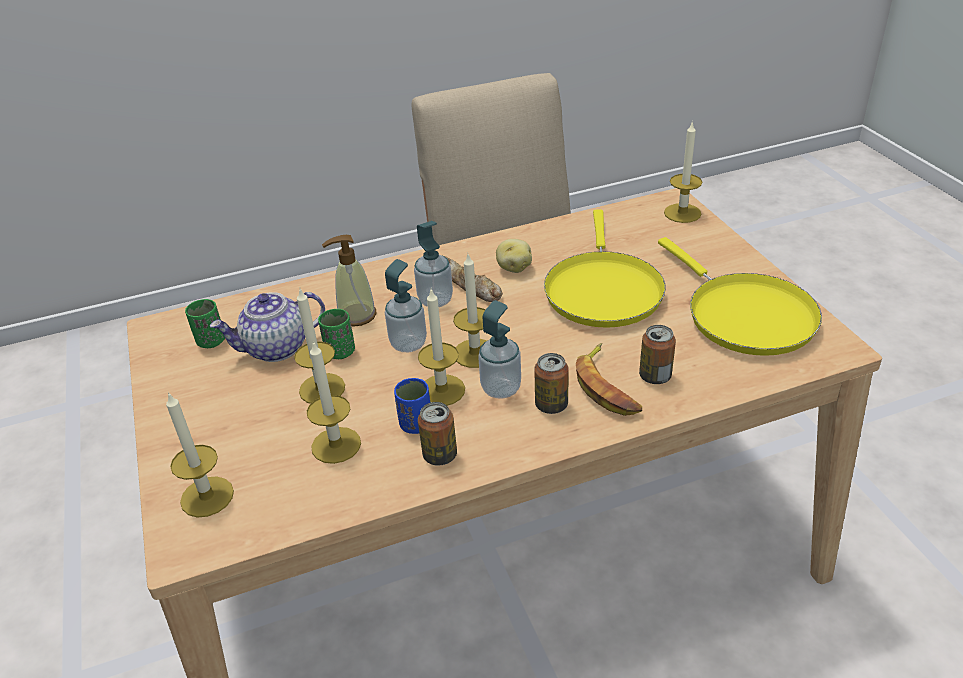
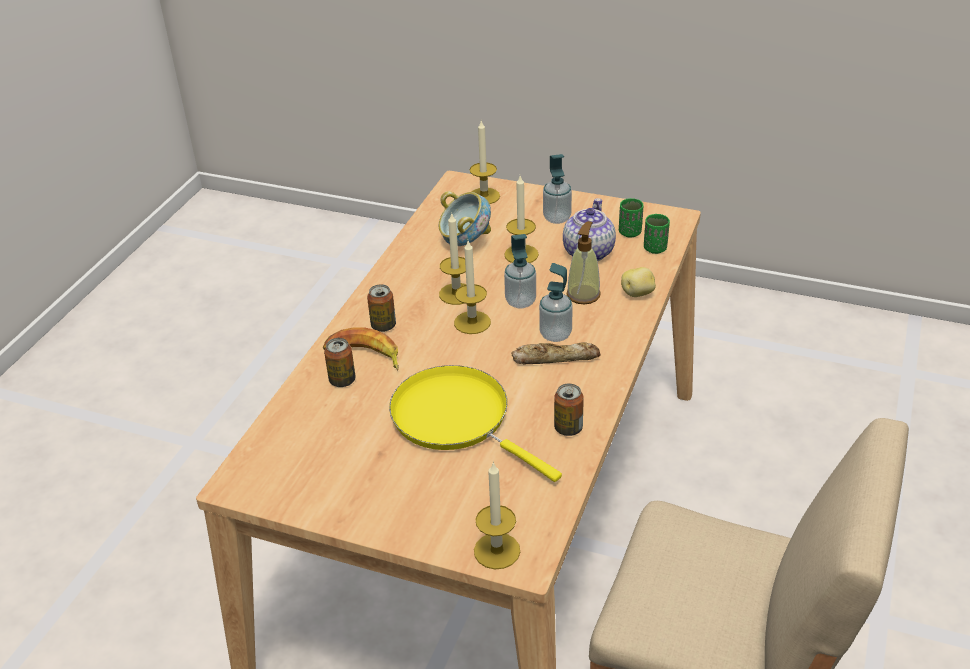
camera: 130 degrees right, 0 degrees up
candle [307,341,361,464] -> bowl [439,191,491,246]
green cup [318,309,355,359] -> green cup moved to [644,214,670,254]
blue cup [394,378,430,434] -> none
can [418,402,457,466] -> can moved to [554,384,584,436]
soap dispenser [478,300,521,399] -> soap dispenser moved to [543,154,572,224]
potato [496,239,532,273] -> potato moved to [621,267,656,297]
yellow frying pan [658,237,822,356] -> none

